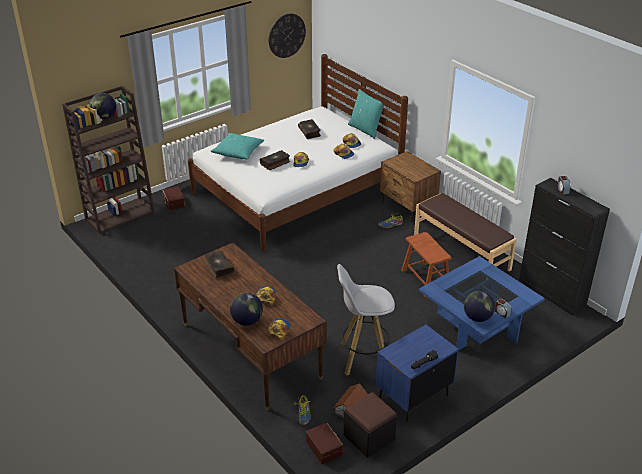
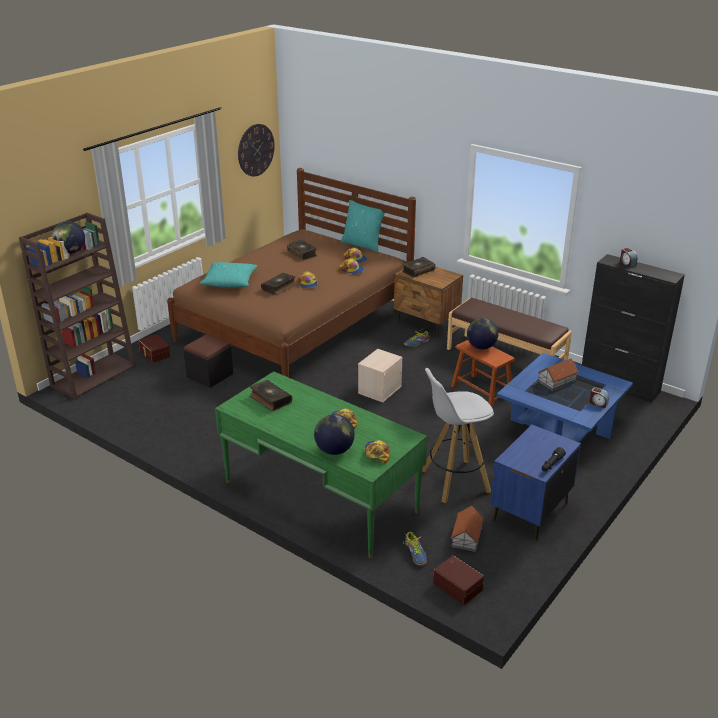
camera: 15 degrees left, 5 degrees down
brown desk [174,243,327,410] -> green desk [215,371,427,558]
white bed [188,54,408,252] -> brown bed [167,168,416,377]
black ottoman [344,392,397,458] -> black ottoman moved to [183,334,233,388]
globe [464,291,495,322] -> globe moved to [467,318,498,349]
none -> beige storage box [358,349,403,403]
none -> book [402,257,436,278]
none -> toy house [538,358,579,391]

